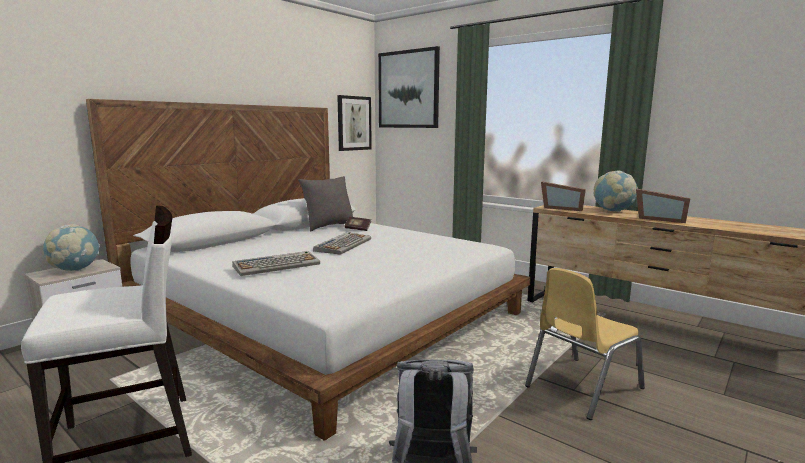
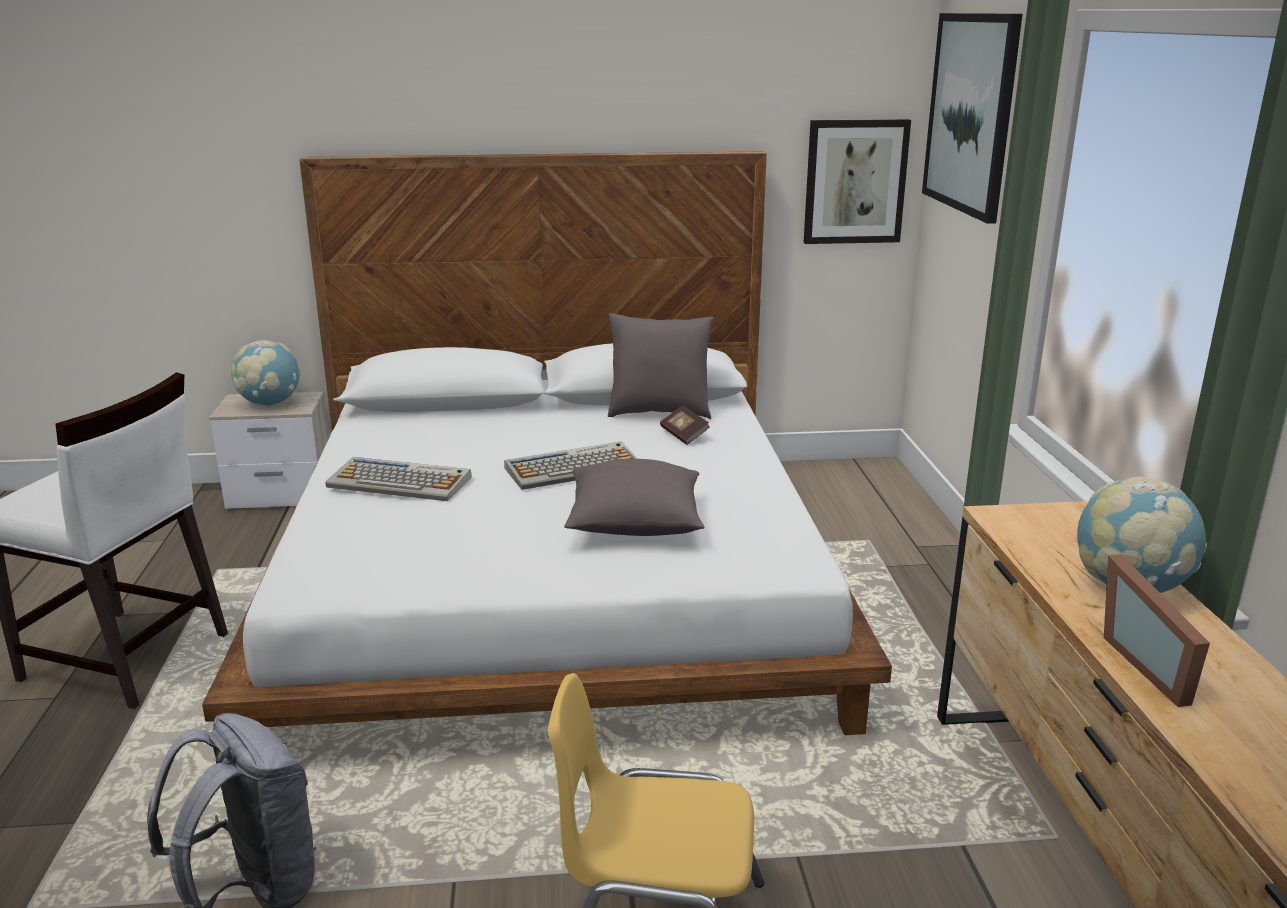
camera: 45 degrees right, 10 degrees up
picture frame [541,181,586,211] -> none
none -> grey pillow [564,459,704,536]

